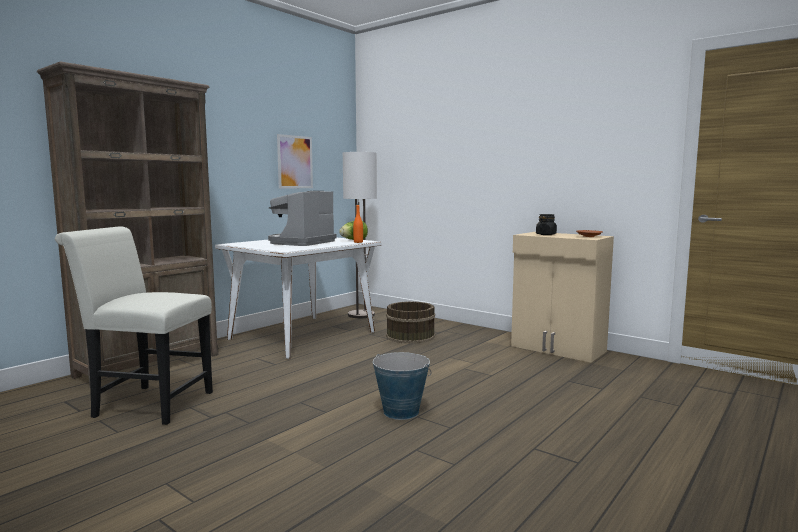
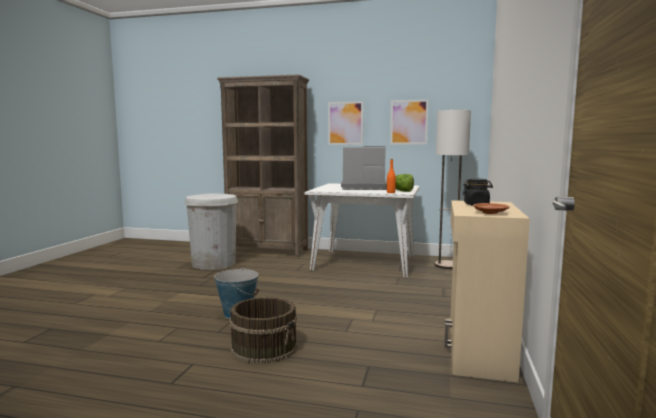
camera: 65 degrees right, 0 degrees up
white chair [55,226,213,425] -> white trash can [184,193,238,270]
brown bucket [386,302,435,344] -> brown bucket moved to [230,297,297,364]
none -> picture [328,101,363,145]

